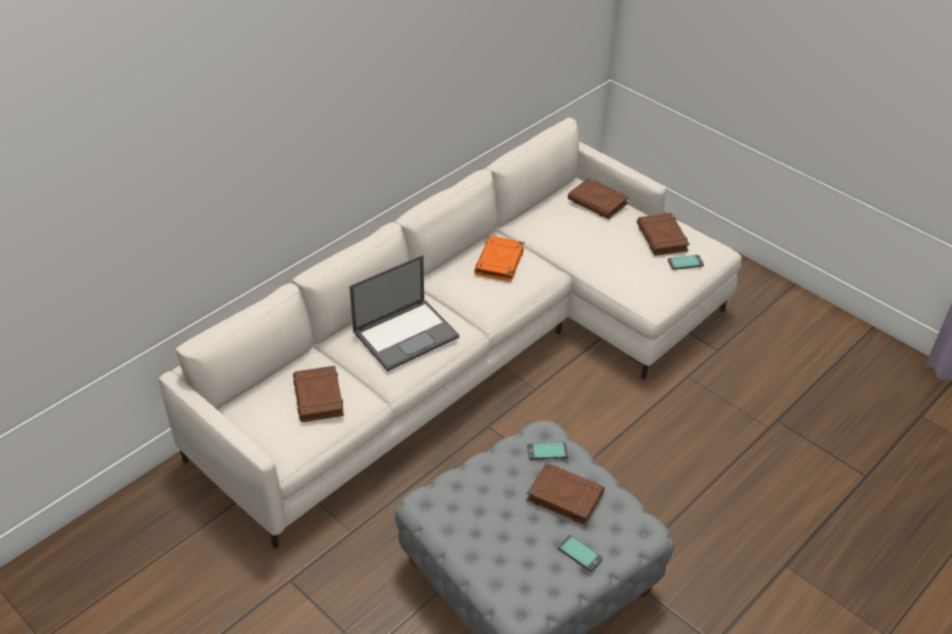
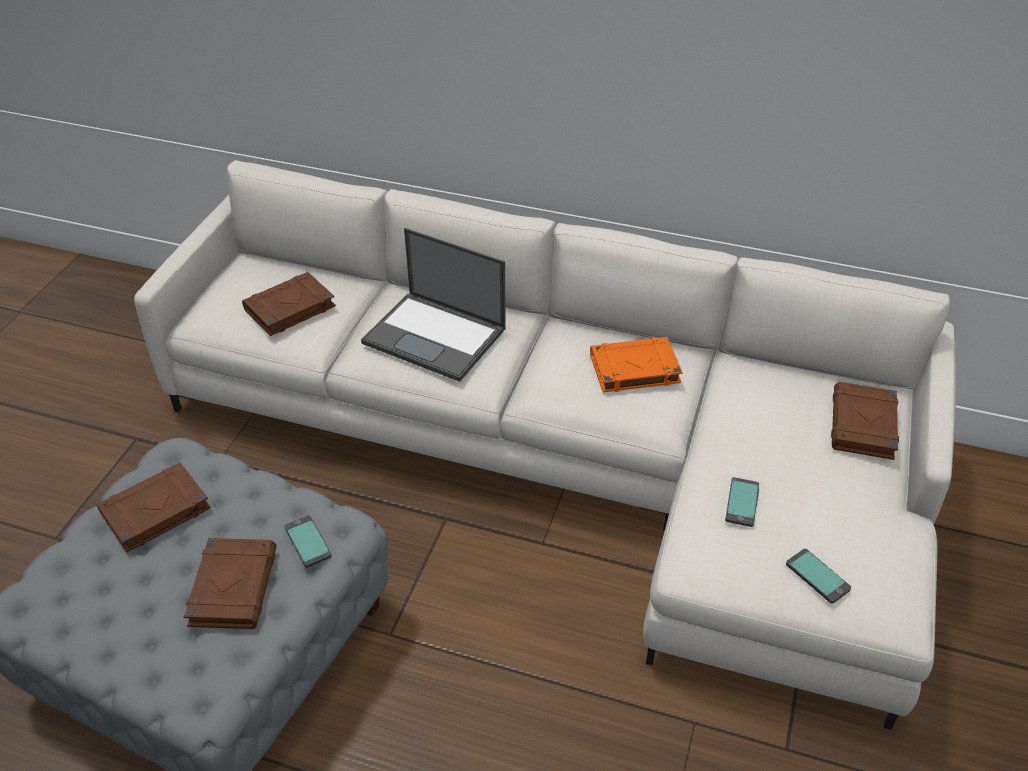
camera: 65 degrees right, 0 degrees up
phone [558,535,603,572] -> phone moved to [725,477,759,527]
brown book [637,213,690,256] -> brown book moved to [97,463,211,552]

